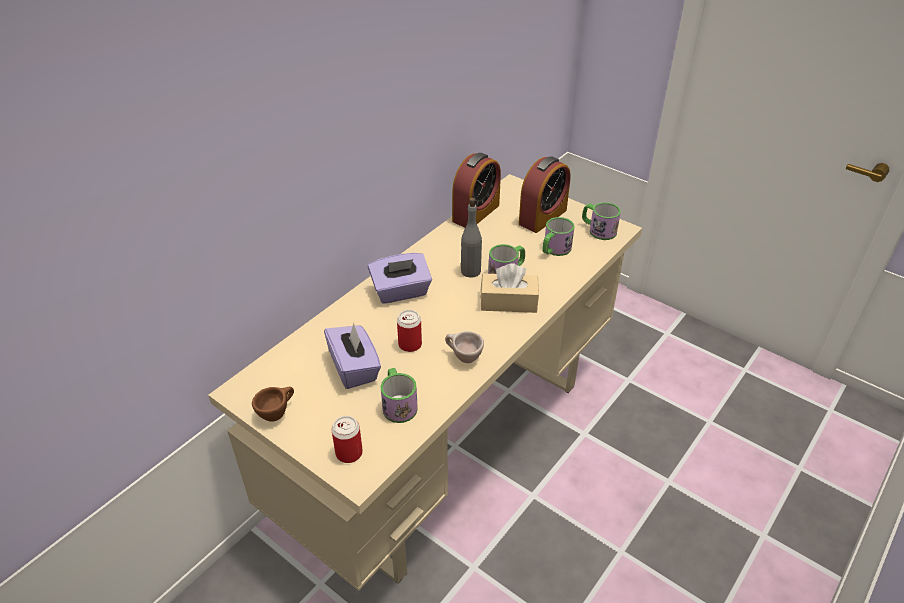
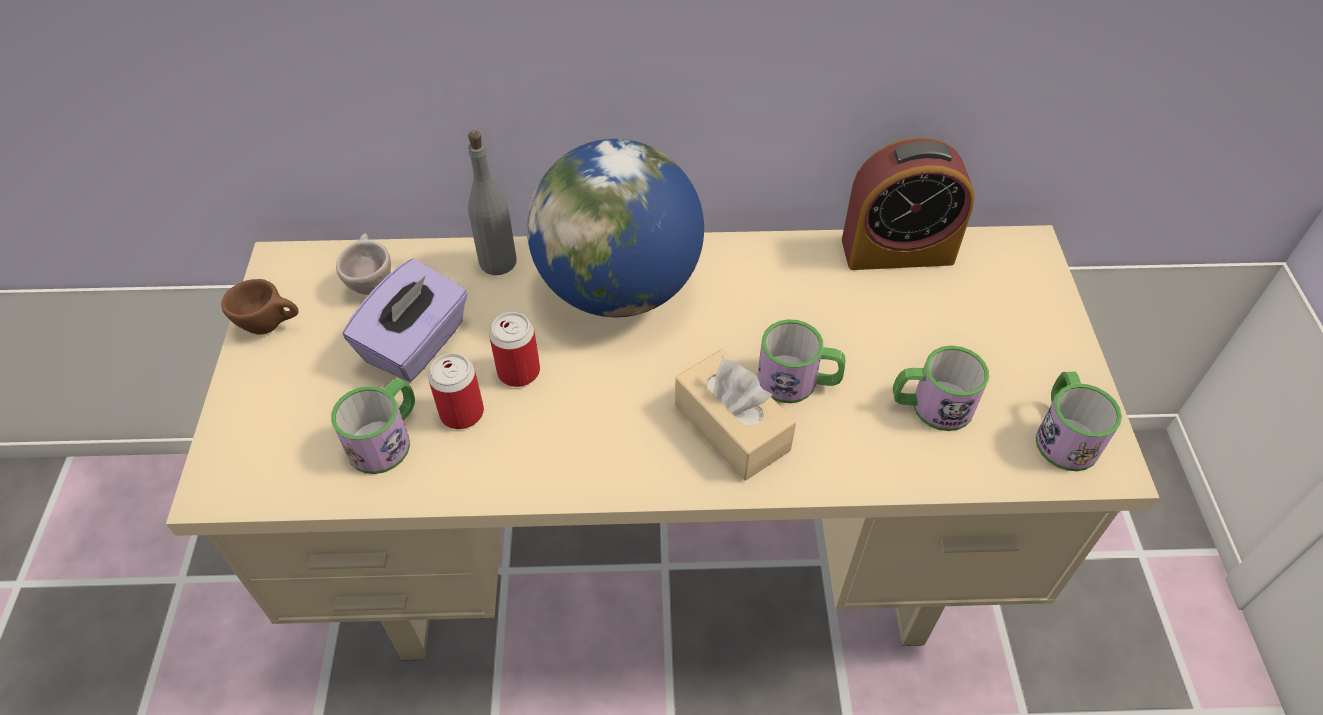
camera: 50 degrees right, 10 degrees up
can [331,416,363,463] -> can moved to [428,353,484,429]
purple tissue box [368,253,432,304] -> globe [527,139,704,317]
beige cup [445,331,484,363] -> beige cup moved to [336,233,391,295]
grey bottle [461,198,482,278] -> grey bottle moved to [468,131,517,275]
alarm clock [519,156,571,233] -> none

